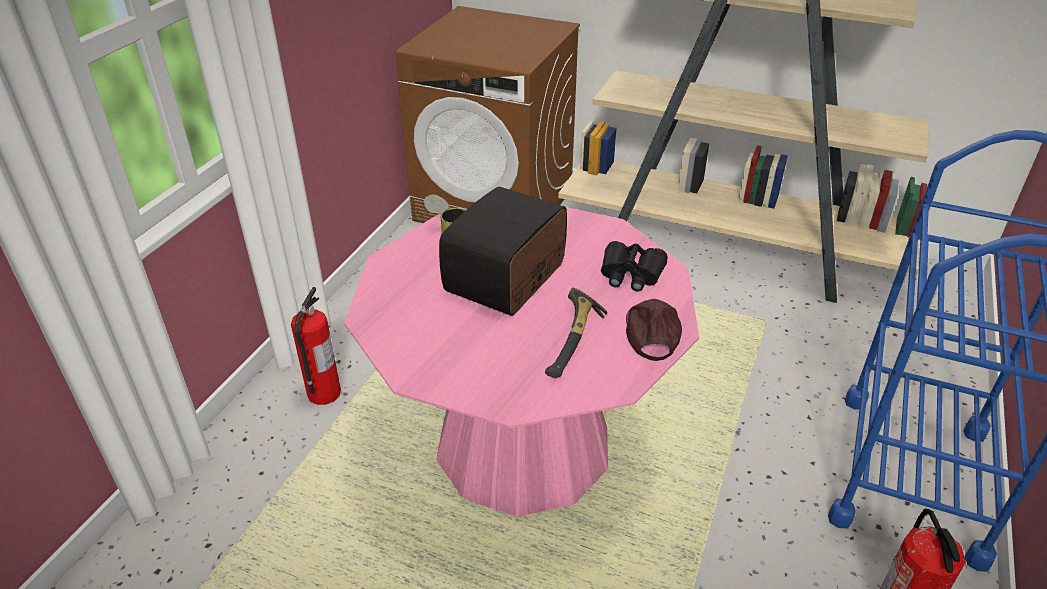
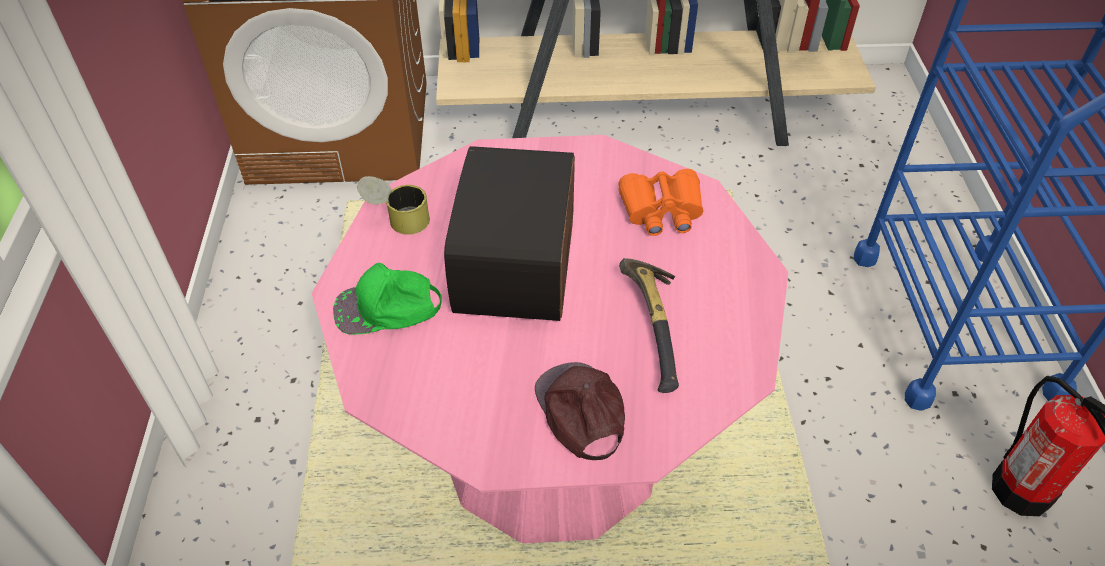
camera: 25 degrees left, 10 degrees up
fire extinguisher [291,287,341,405] -> none
black binoculars [601,241,668,292] -> orange binoculars [618,169,703,236]
brown cap [626,299,682,361] -> brown cap moved to [535,362,625,460]
none -> green cap [333,263,442,335]

